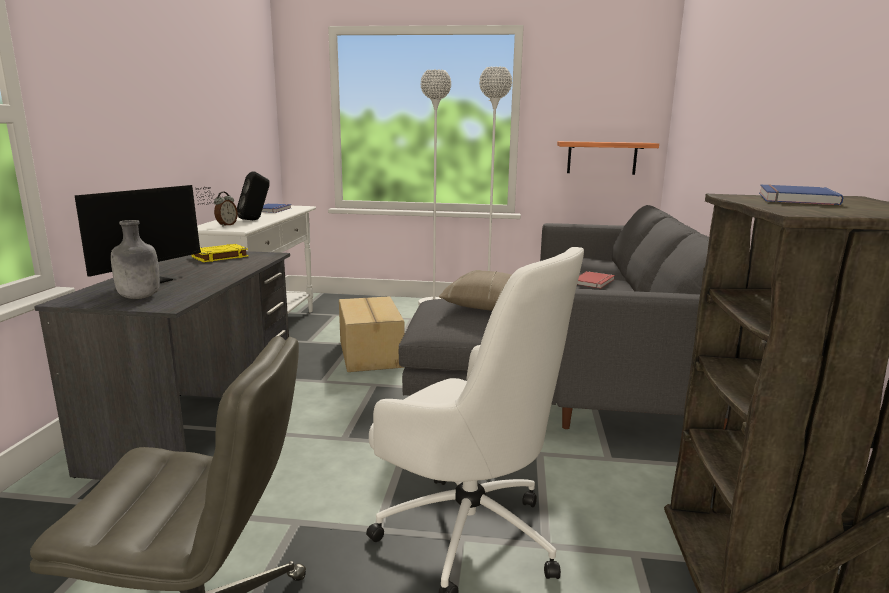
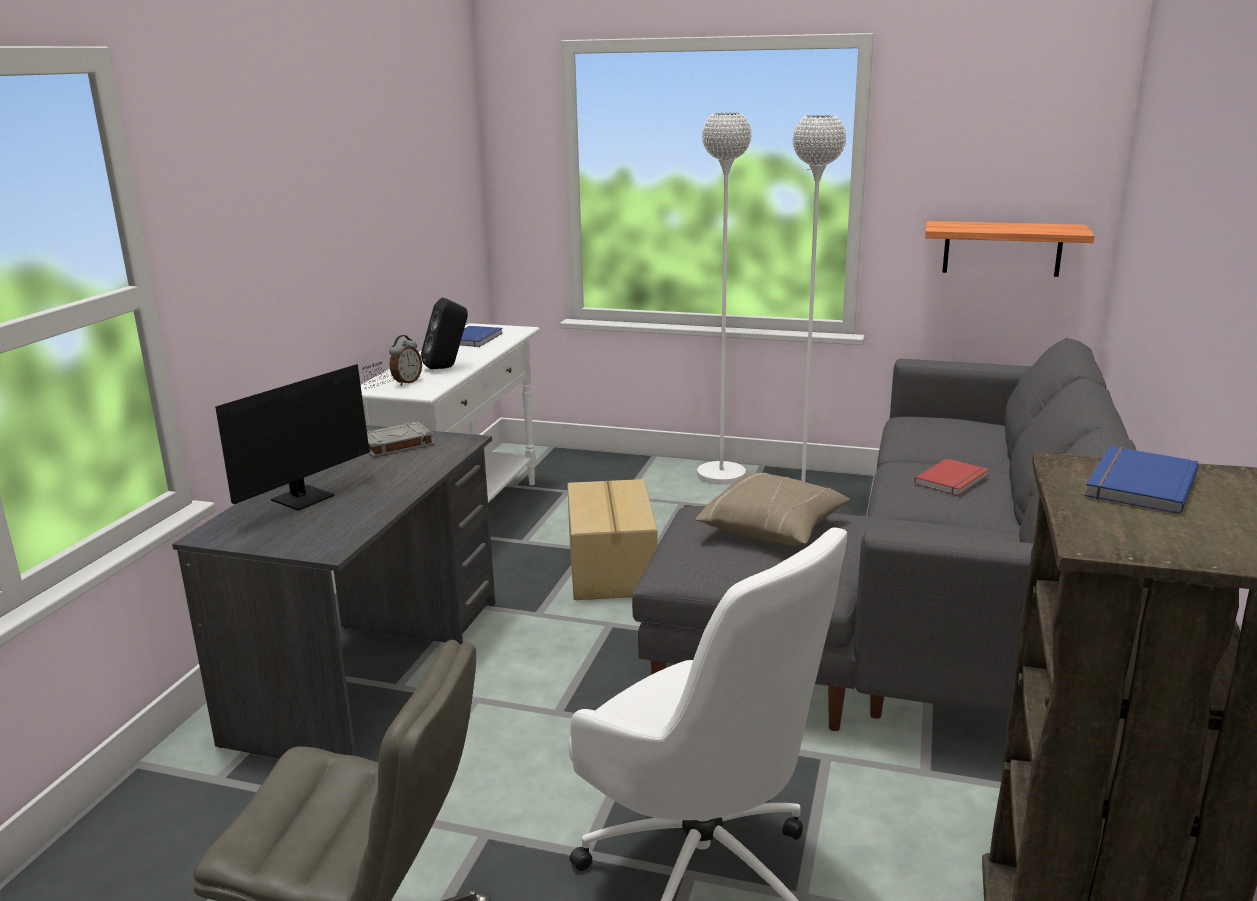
camera: 10 degrees right, 5 degrees up
grey bottle [111,220,160,299] -> none
yellow book [191,244,249,262] -> grey book [367,422,435,457]

